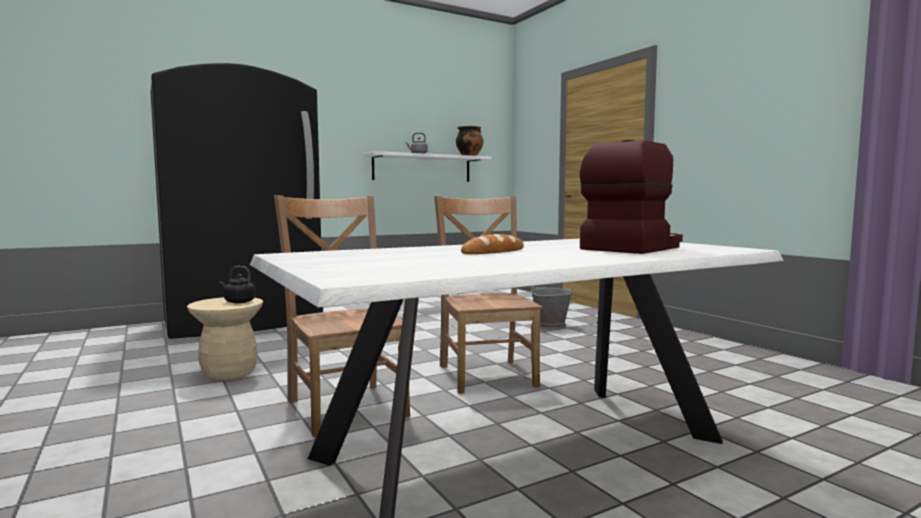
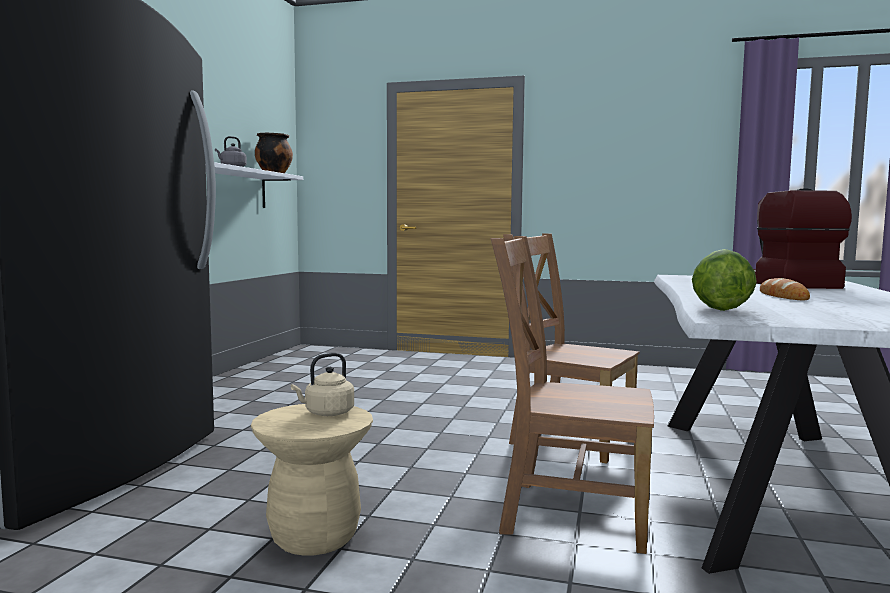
camera: 45 degrees left, 0 degrees up
black kettle [219,266,255,303] -> beige kettle [291,353,354,416]
grey bucket [531,286,575,329] -> none
none -> lettuce [692,249,757,311]

